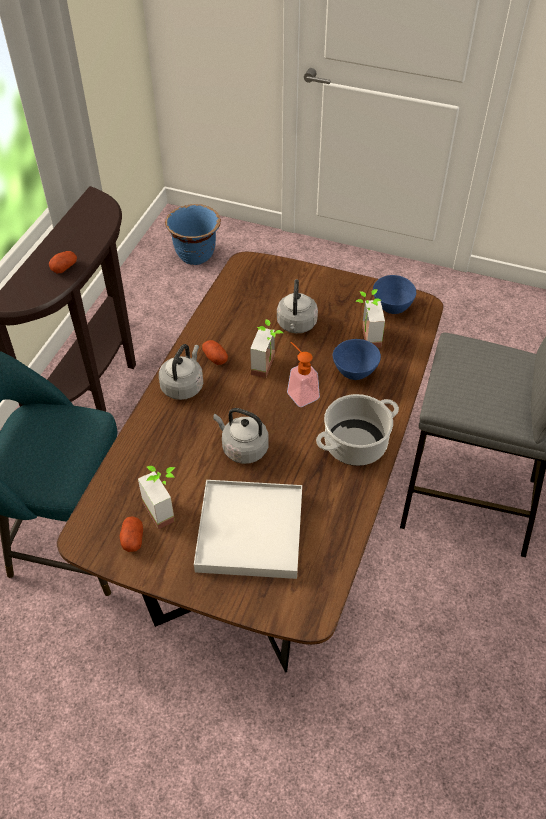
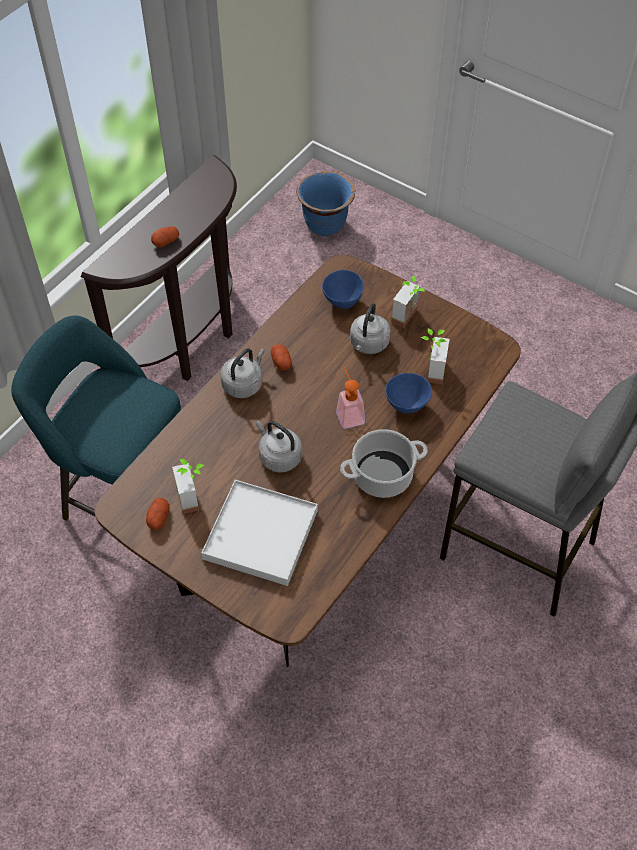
camera: 15 degrees right, 5 degrees up
potted plant [250,319,283,378] -> potted plant moved to [391,276,425,328]
blue bowl [373,275,416,314] -> blue bowl moved to [322,270,364,309]

